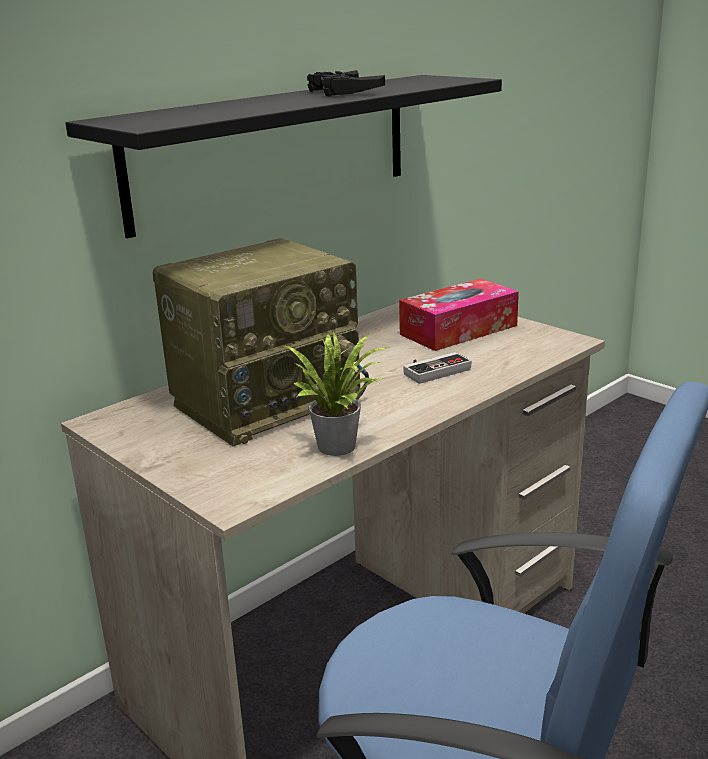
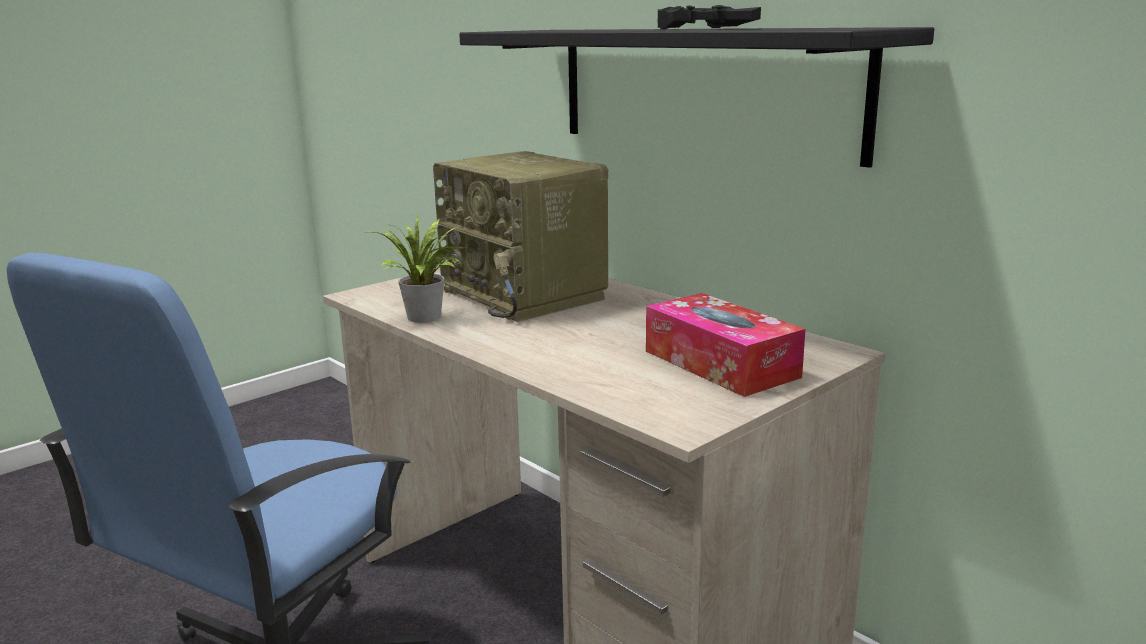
camera: 90 degrees right, 5 degrees down
game controller [403,352,471,384] -> none

